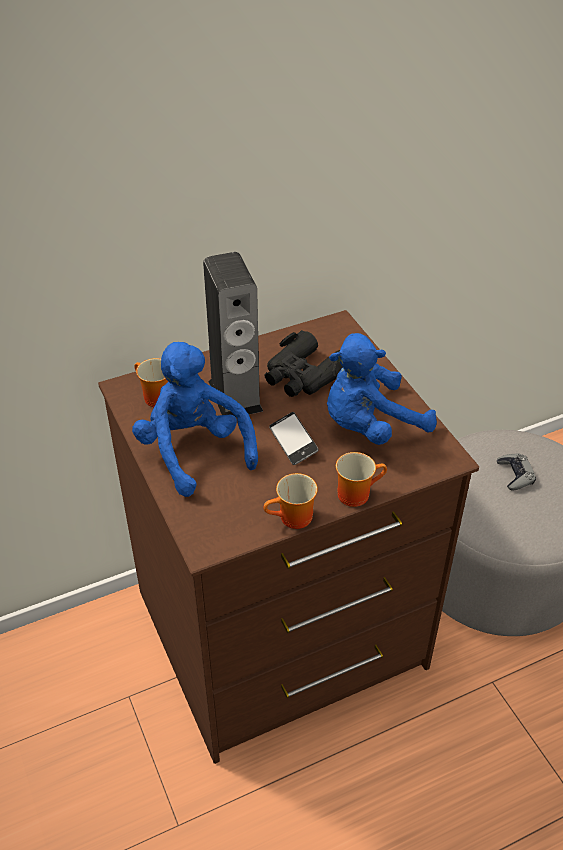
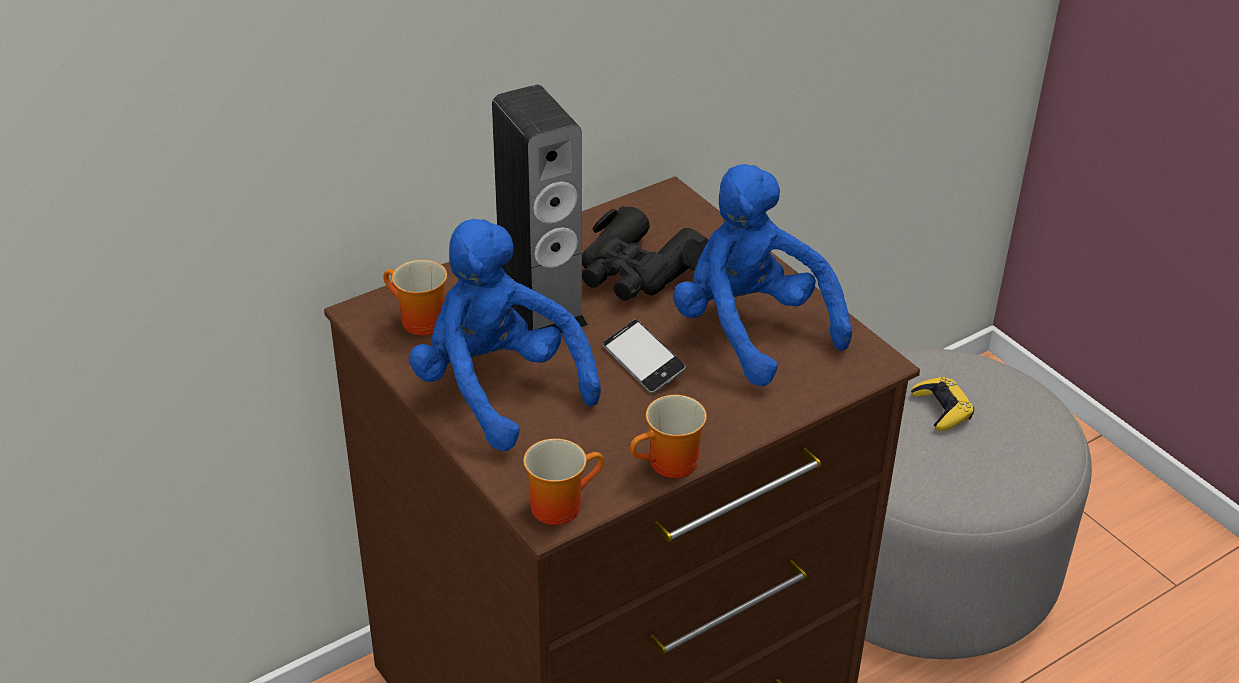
camera: 10 degrees left, 5 degrees down
blue plush toy [327,333,437,445] -> blue plush toy turned 90 degrees clockwise [673,164,852,386]
mug [336,452,387,507] -> mug moved to [523,438,604,525]
grey game controller [497,454,536,490] -> yellow game controller [911,377,974,431]

